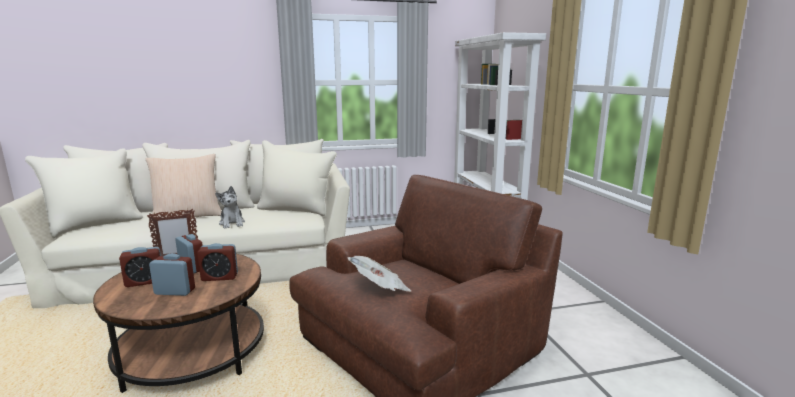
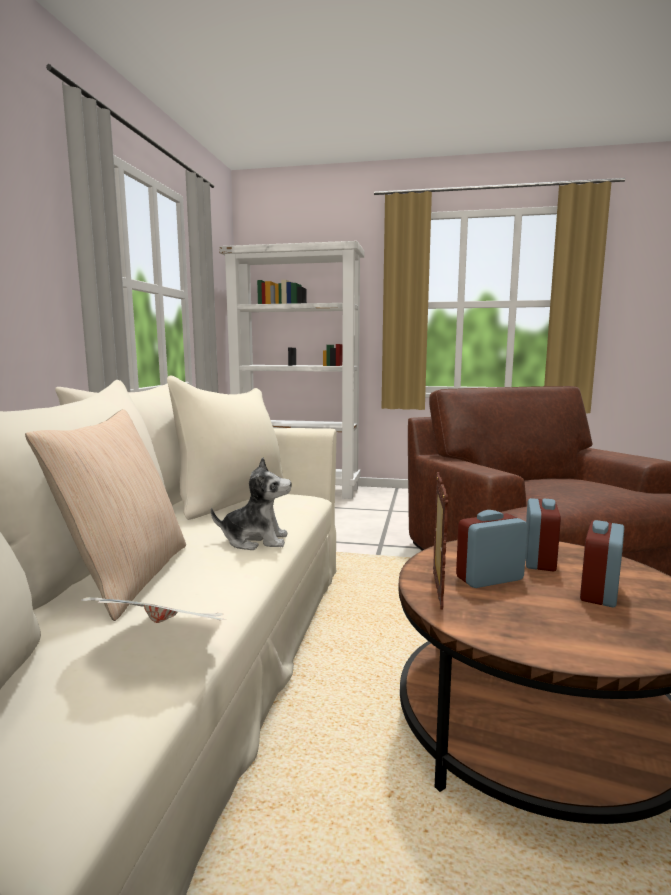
camera: 65 degrees left, 5 degrees down
alarm clock [119,247,161,287] -> none
newspaper [347,256,411,292] -> newspaper moved to [80,597,226,623]

